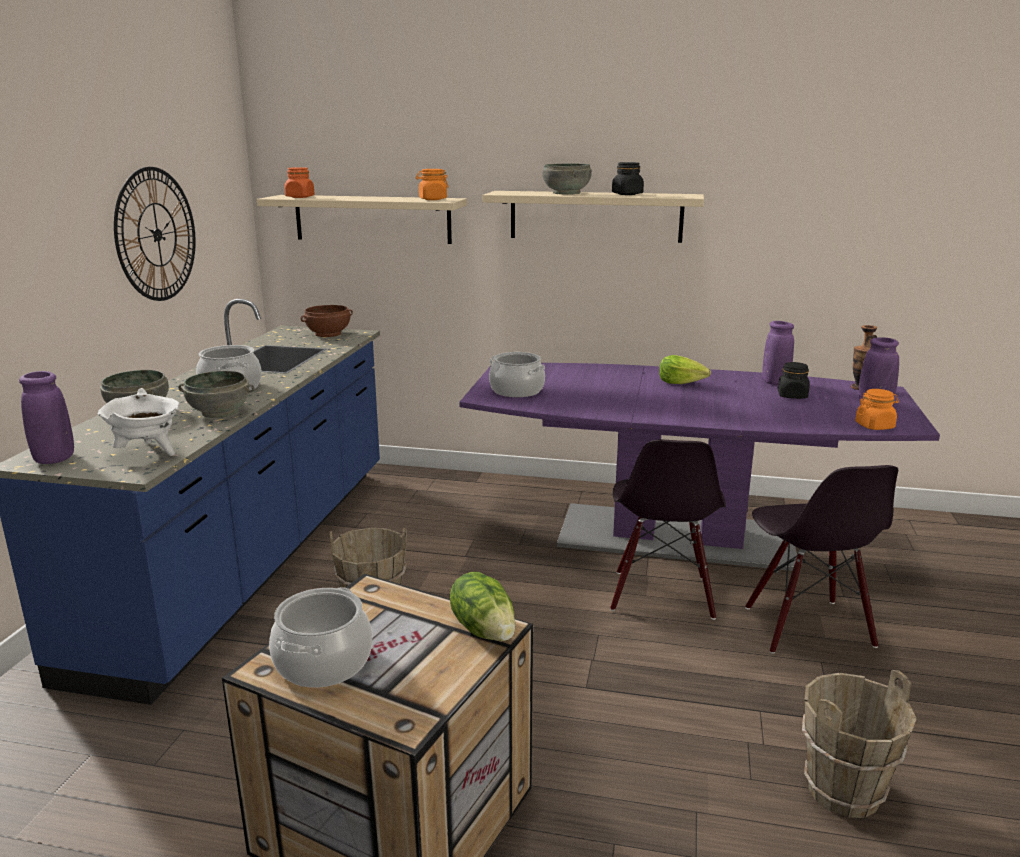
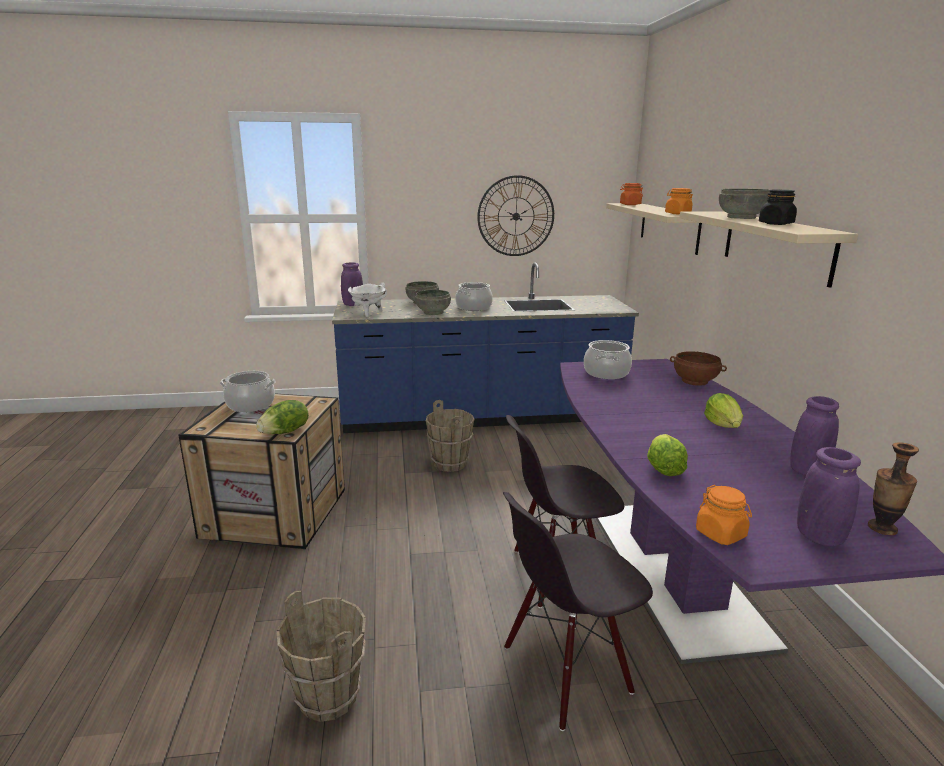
camera: 70 degrees right, 0 degrees up
brown bowl [301,305,353,337] -> brown bowl moved to [670,351,727,386]
black jar [778,362,810,399] -> none
none -> lettuce [647,434,688,476]

